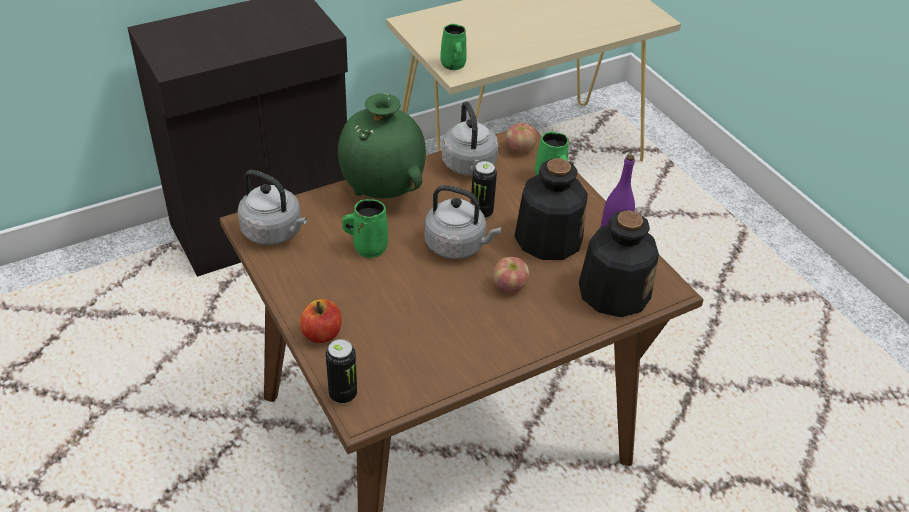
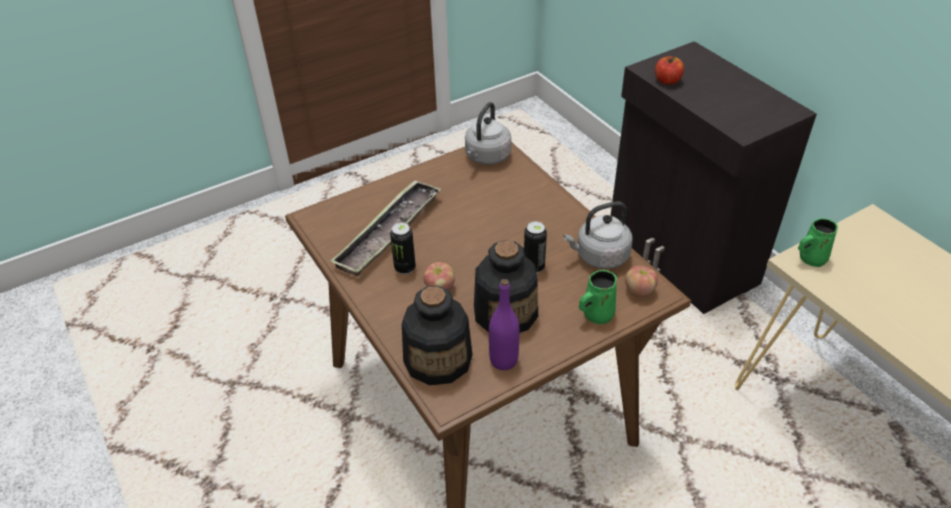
camera: 90 degrees right, 0 degrees up
apple [300,299,342,343] -> apple moved to [655,56,684,85]
can [326,339,357,404] -> can moved to [390,222,416,274]
green vase [338,93,426,199] -> none
green mug [342,199,388,258] -> none
grey kettle [424,185,501,259] -> none
none -> tray [330,180,441,276]

